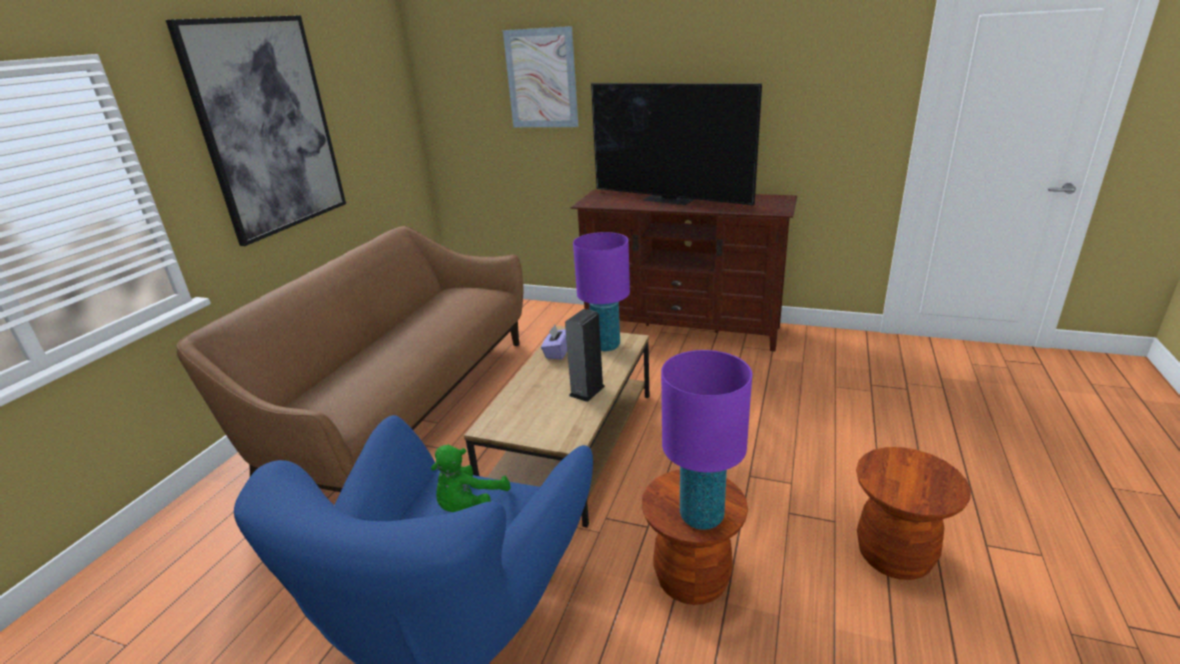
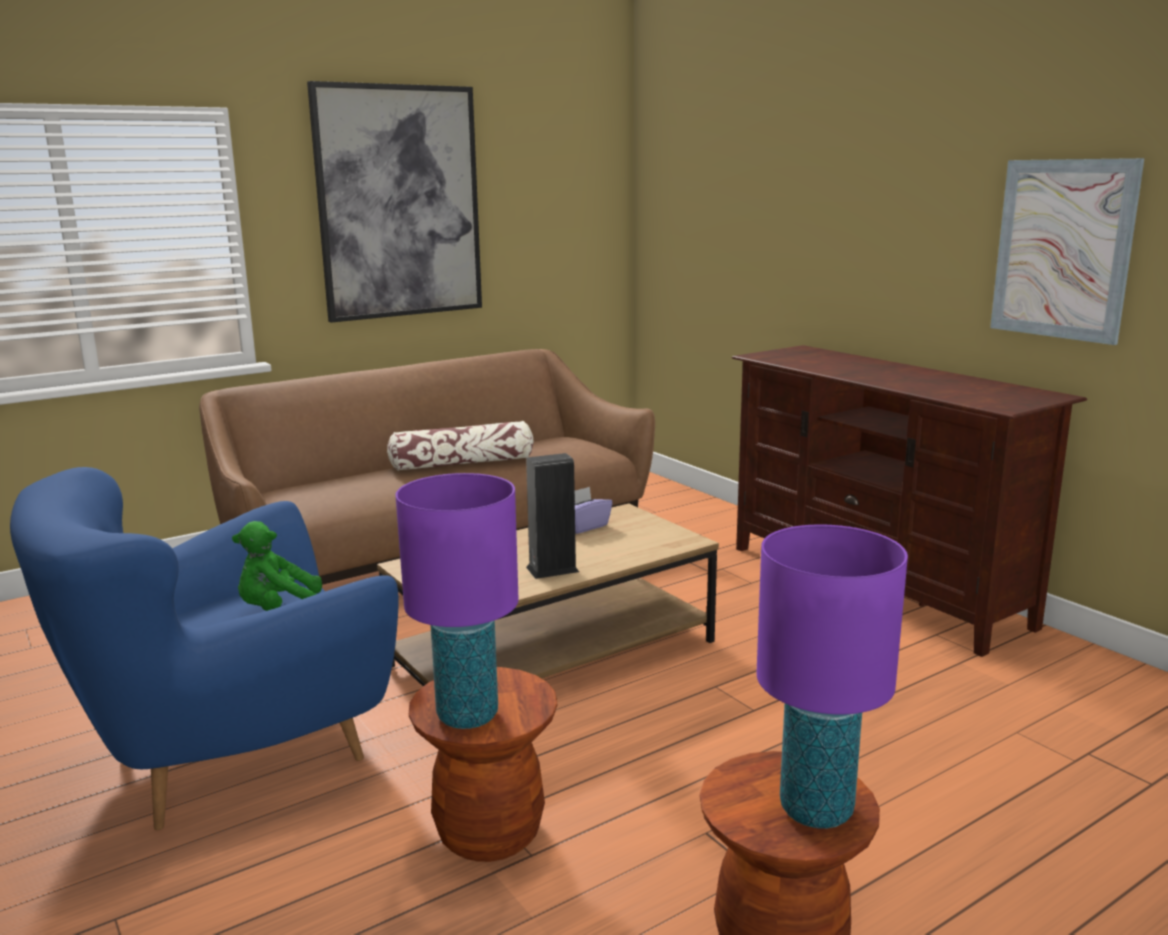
camera: 35 degrees right, 10 degrees down
picture [503,26,579,127] -> picture moved to [990,158,1145,345]
purple table lamp [573,232,630,351] -> purple table lamp moved to [756,525,908,829]
television [591,83,762,205] -> none
none -> pillow [387,421,533,471]

